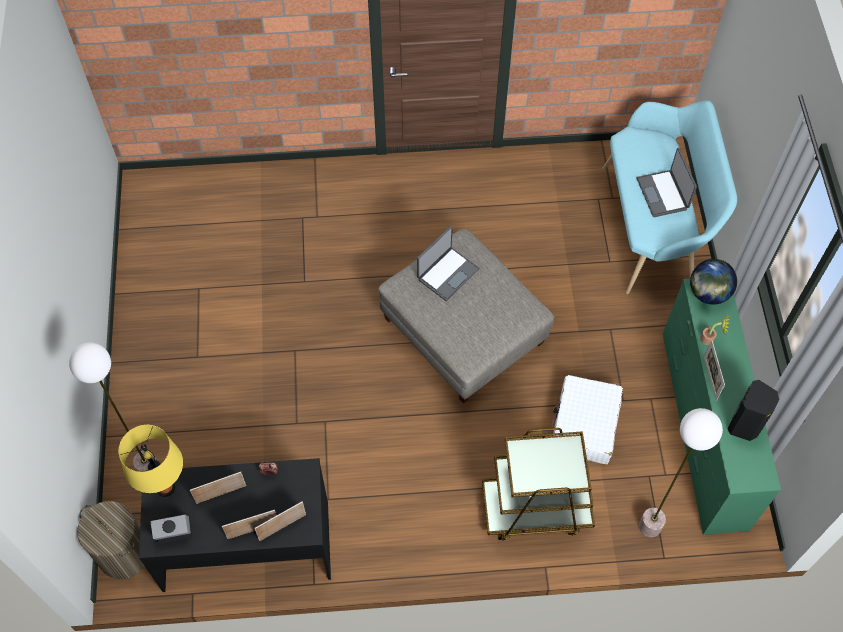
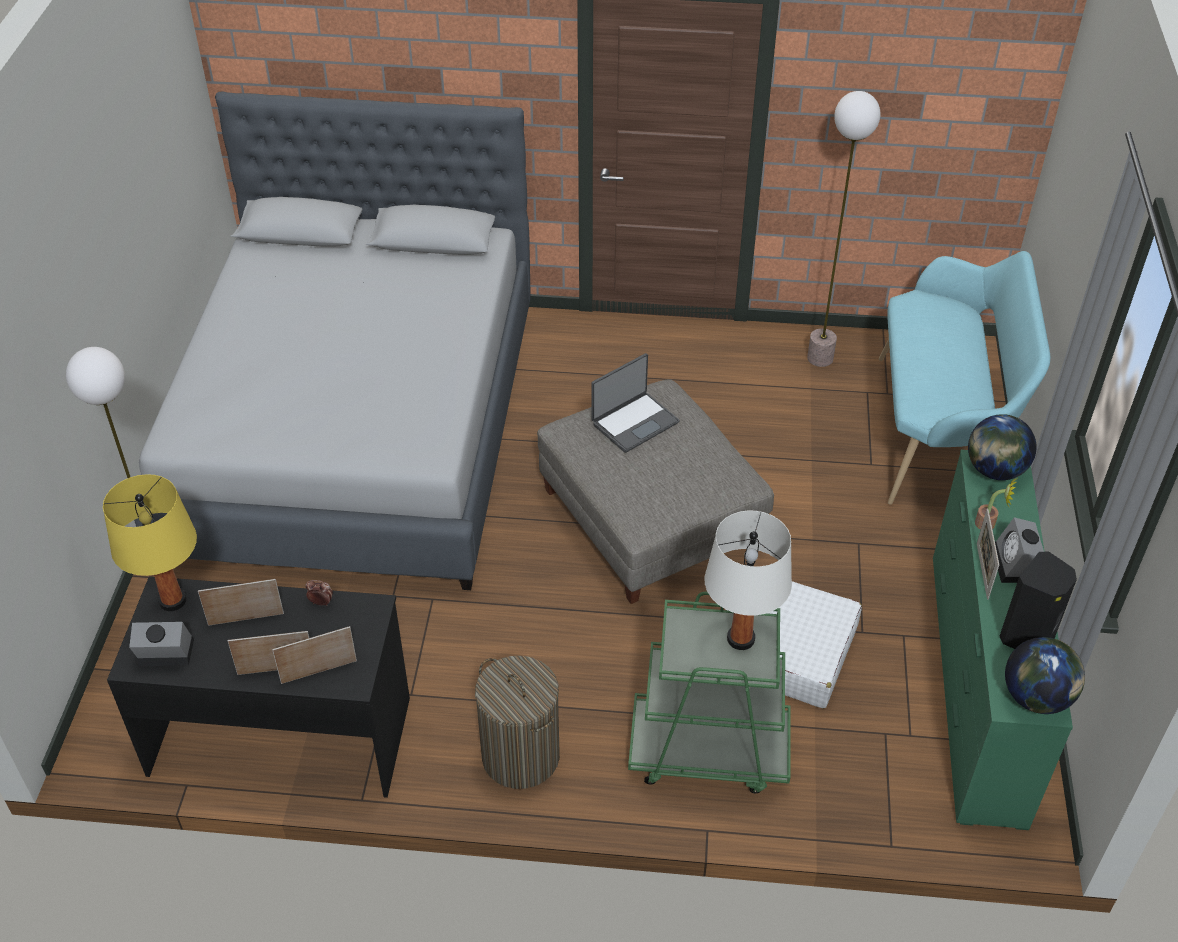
camera: 10 degrees right, 15 degrees down
laundry basket [77,501,145,579] -> laundry basket moved to [475,656,560,789]
brown cart [482,428,595,541] -> green cart [628,592,791,793]
laptop [637,148,697,217] -> none
floor lamp [639,408,723,538] -> floor lamp moved to [807,91,880,367]
none -> grey bed [134,91,531,590]
none -> white table lamp [704,511,792,650]
none -> alarm clock [995,517,1044,583]
none -> globe [1005,637,1085,714]

